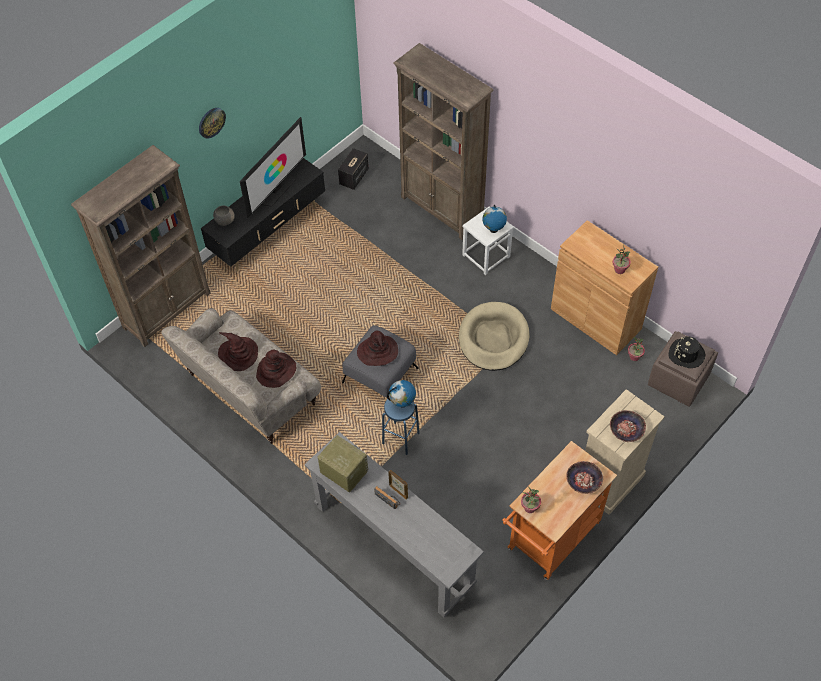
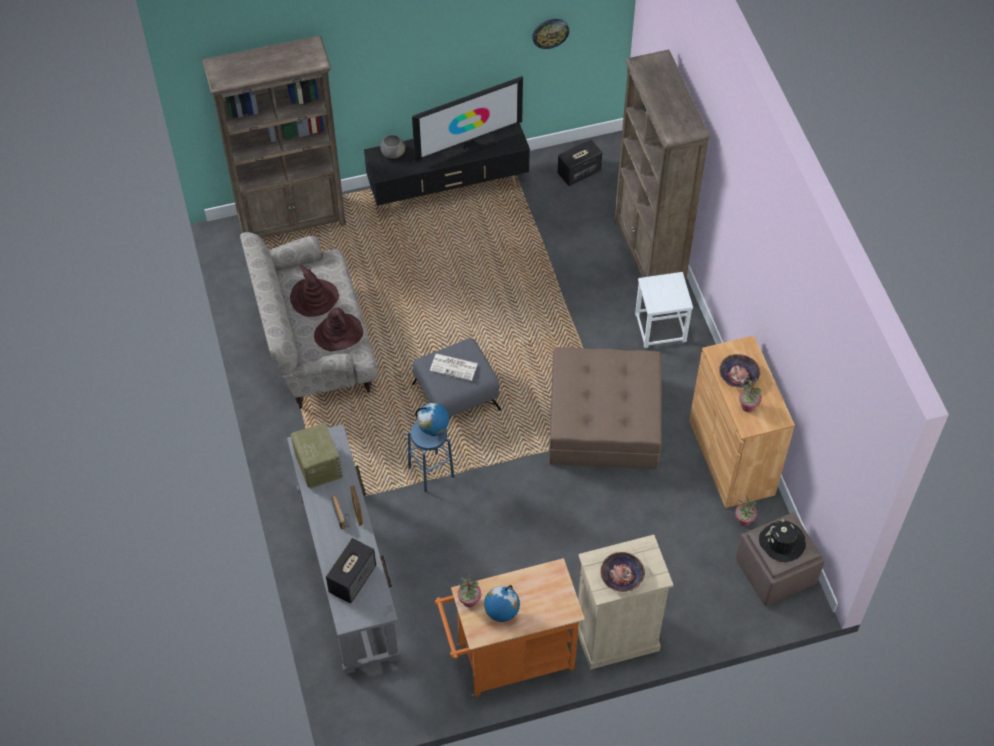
camera: 30 degrees right, 0 degrees up
wall clock [199,108,226,138] -> wall clock moved to [532,19,569,49]
brown hat [357,331,398,366] -> newspaper [430,354,478,381]
beige dog bed [459,302,530,371] -> brown ottoman [549,347,662,469]
globe [482,205,507,233] -> globe moved to [484,585,520,622]
bowl [566,461,603,494] -> bowl moved to [719,354,761,388]
none -> speaker [326,538,376,604]

